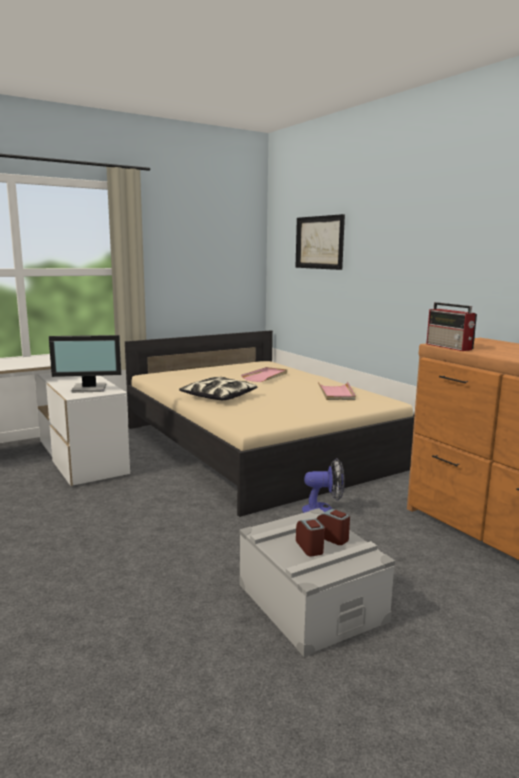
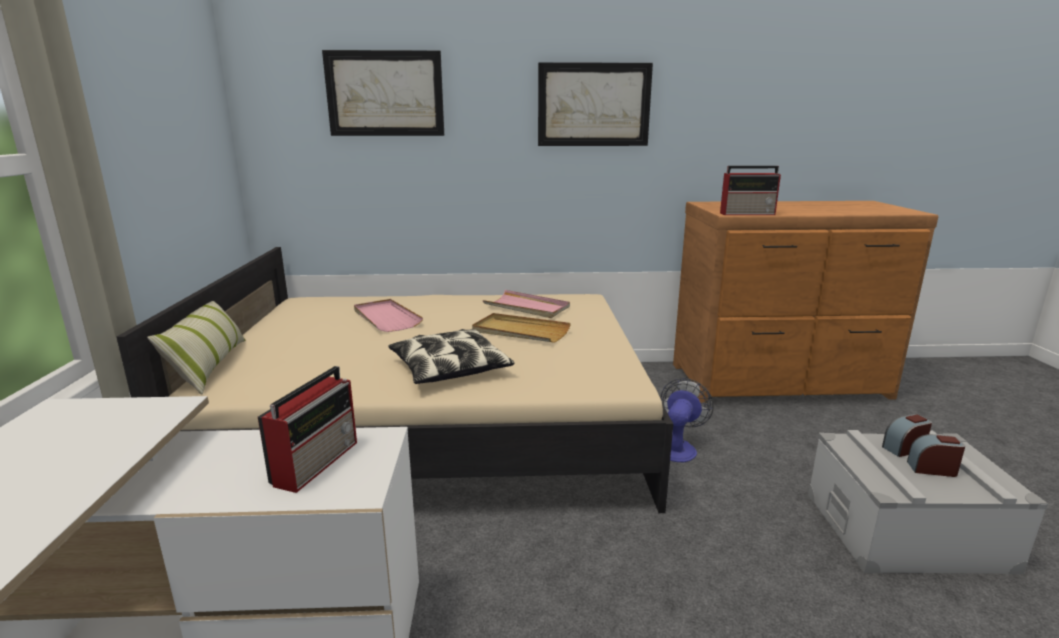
camera: 60 degrees left, 5 degrees up
monitor [49,335,121,393] -> radio [258,366,357,493]
none -> pillow [147,301,246,395]
none -> beige tray [472,313,571,343]
none -> picture [538,62,653,146]

